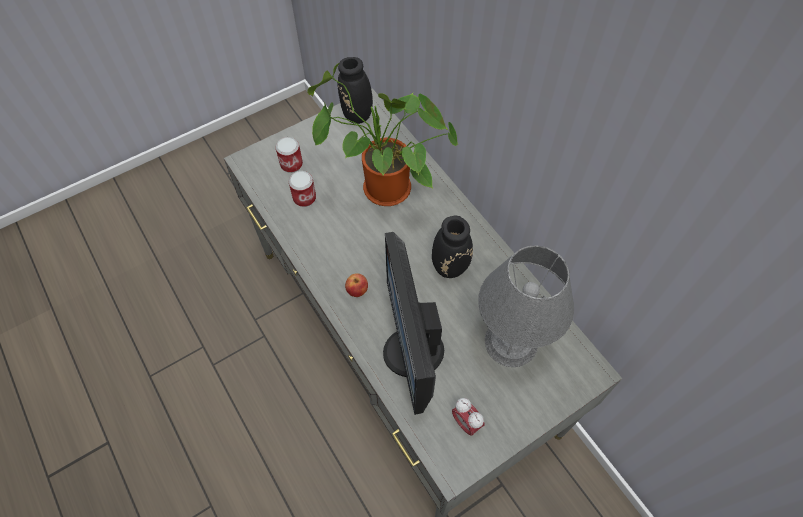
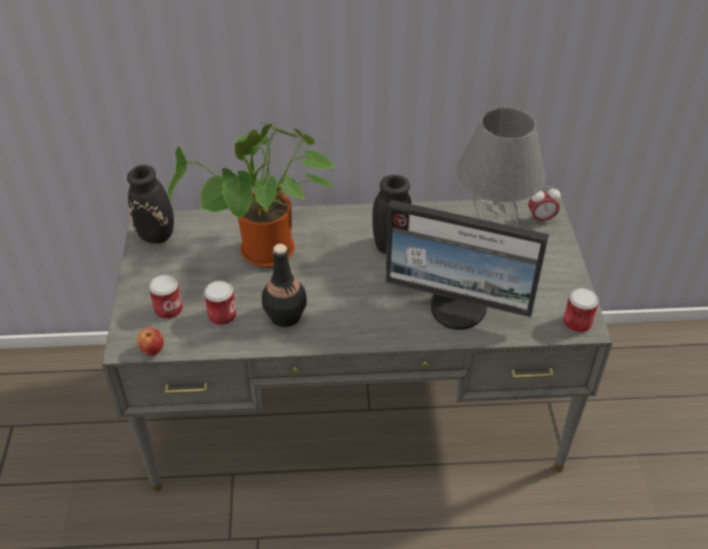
camera: 60 degrees left, 15 degrees down
apple [345,273,368,297] -> apple moved to [137,328,164,356]
alarm clock [452,398,485,436] -> alarm clock moved to [528,186,561,224]
none -> black bottle [262,244,307,327]
none -> can [563,288,599,333]

